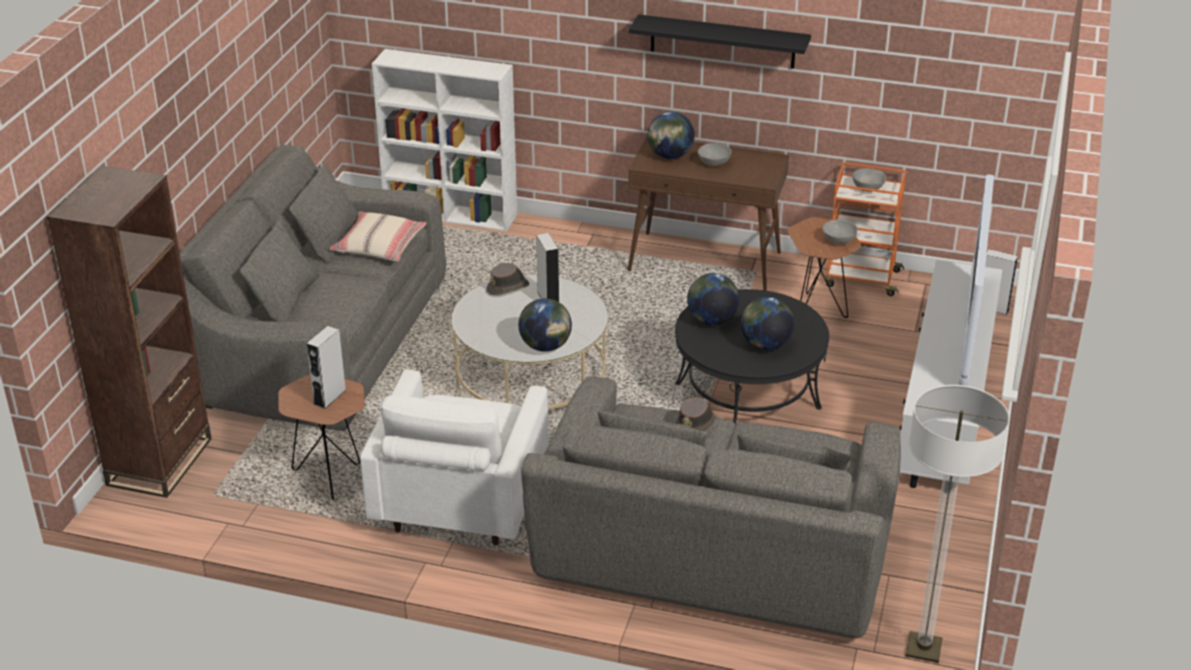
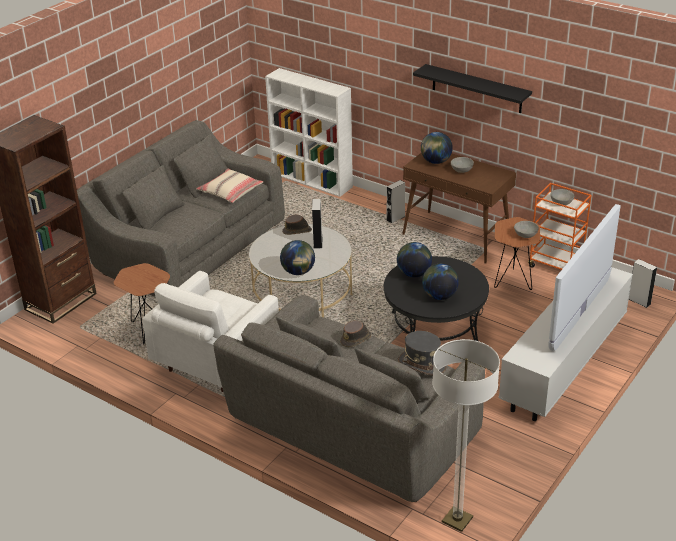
camera: 20 degrees right, 0 degrees up
grey speaker [306,326,346,409] -> grey speaker moved to [387,180,405,223]
none -> grey hat [398,331,447,375]

